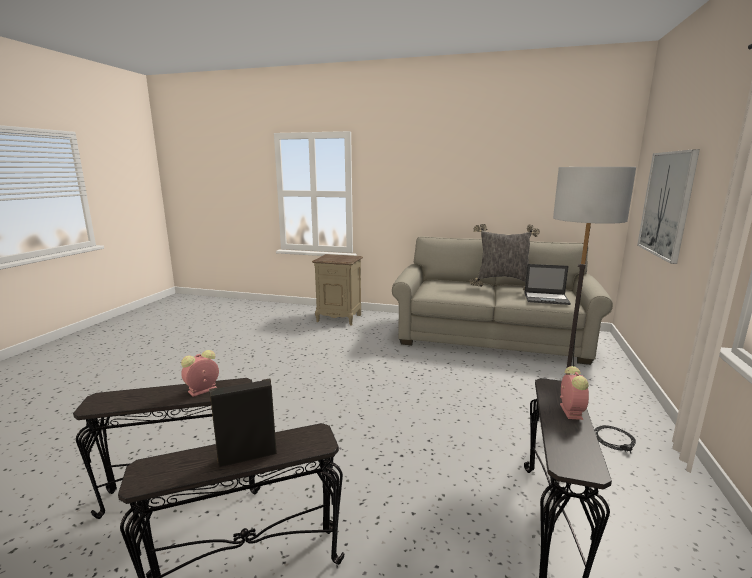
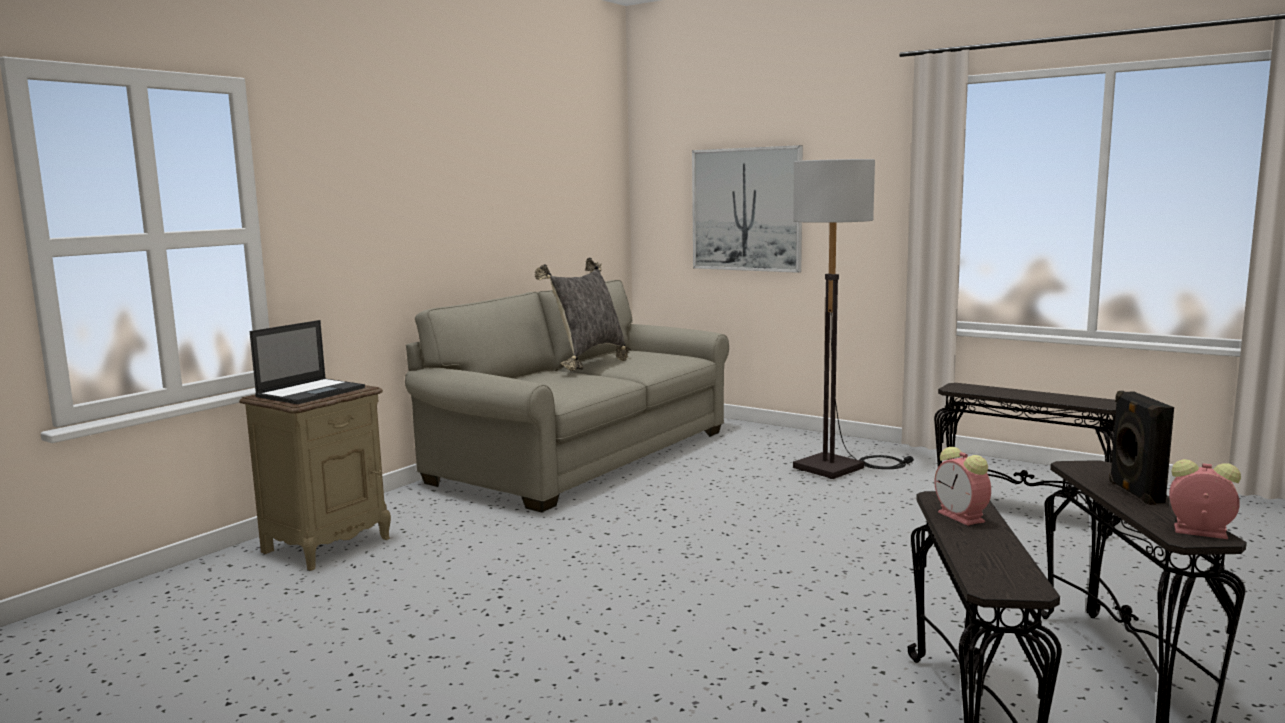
camera: 70 degrees left, 5 degrees down
laptop [524,264,571,305] -> laptop moved to [249,320,365,404]
alarm clock [560,366,589,420] -> alarm clock moved to [1169,459,1241,539]

